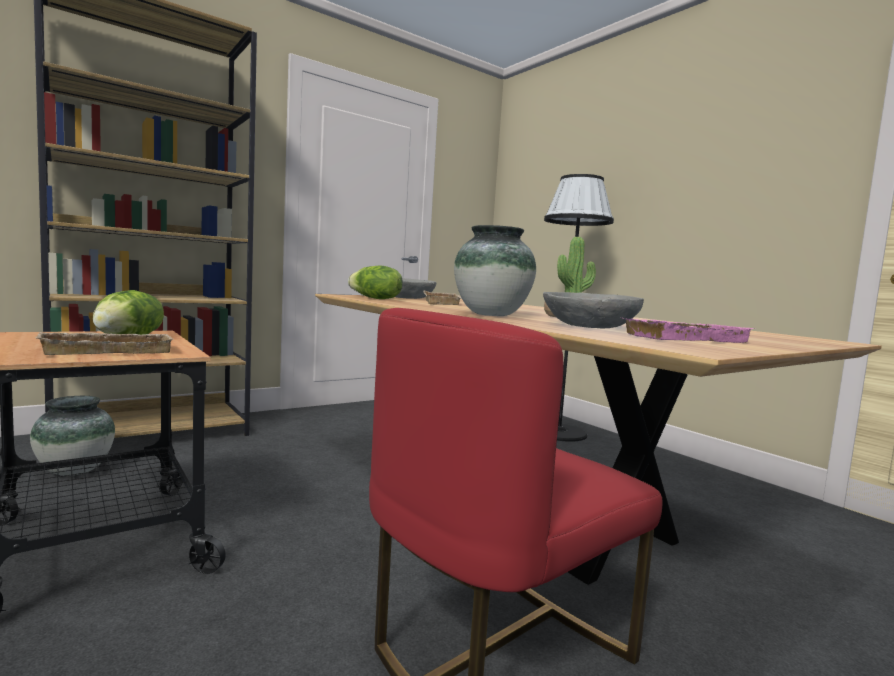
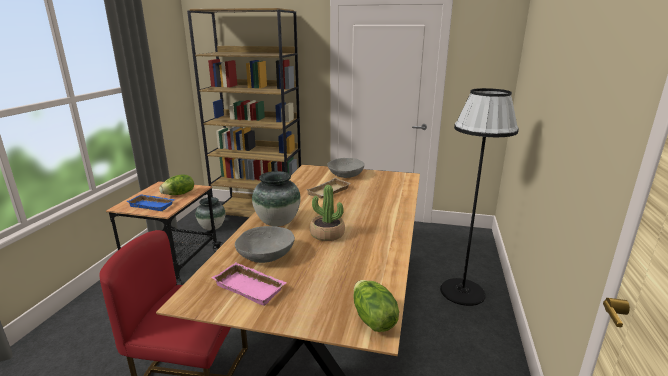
camera: 50 degrees right, 15 degrees up
beige tray [34,332,174,355] -> blue tray [126,194,176,211]
lettuce [348,265,403,299] -> lettuce moved to [353,280,399,332]

